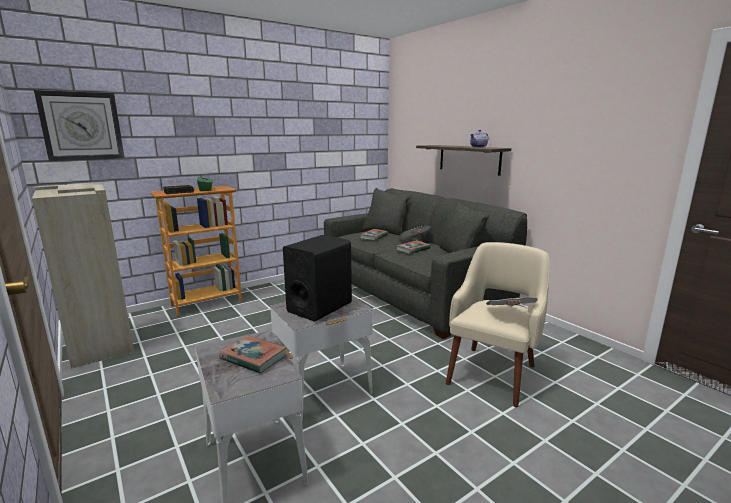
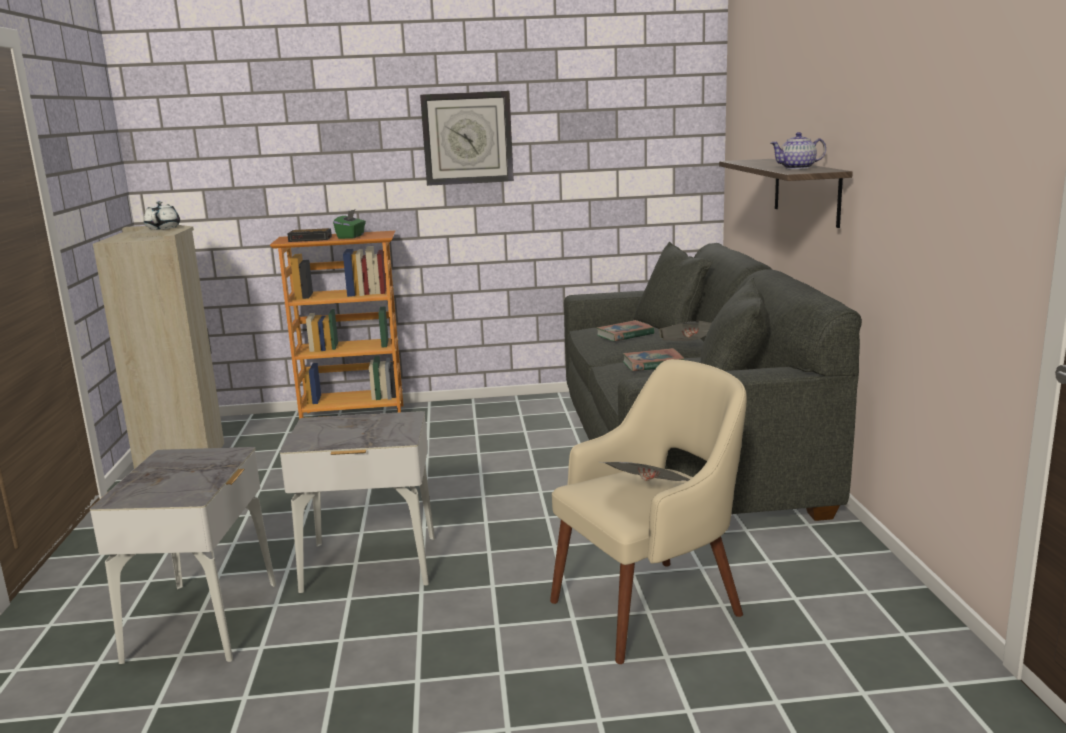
camera: 30 degrees right, 0 degrees up
wall clock [34,90,125,161] -> wall clock moved to [420,91,514,186]
book [219,335,287,374] -> none
black speaker [283,235,352,322] -> none
none -> white teapot [144,201,180,230]

